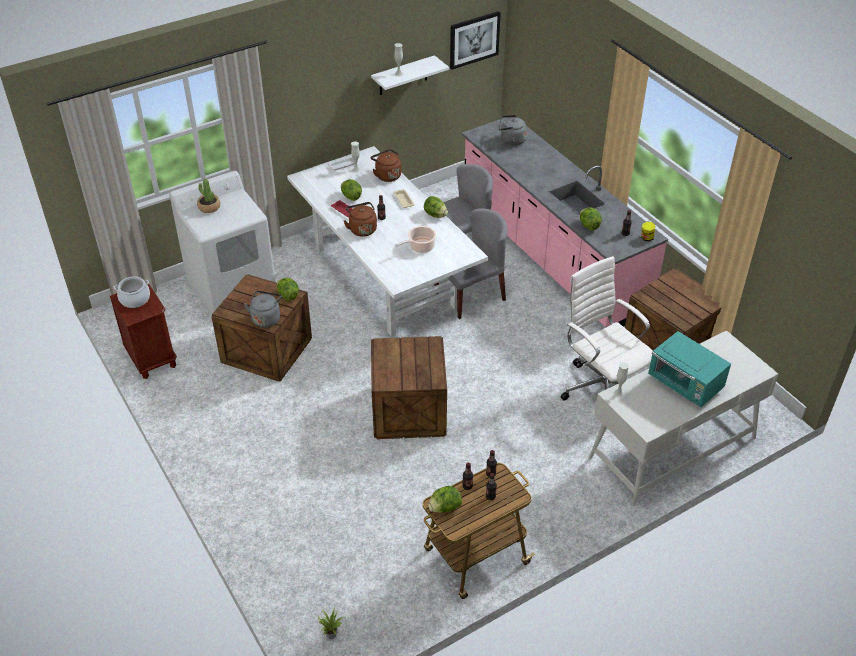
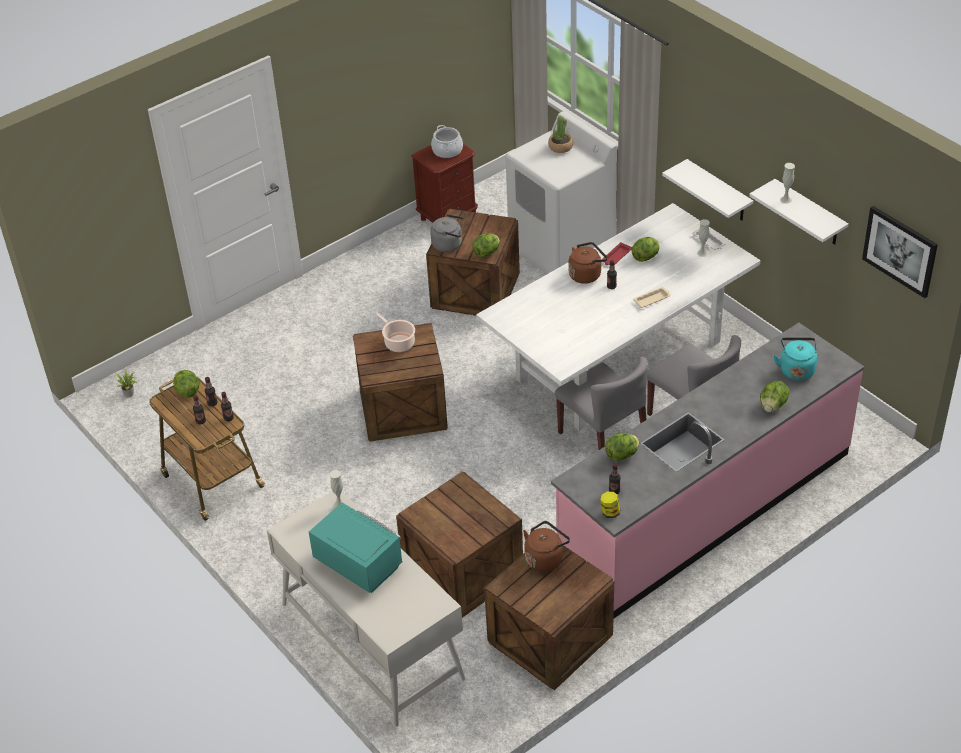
camera: 85 degrees right, 0 degrees up
brown kettle [371,149,401,182] -> brown kettle moved to [523,521,570,572]
cooking pot [395,226,436,253] -> cooking pot moved to [374,311,415,352]
lettuce [424,196,448,218] -> lettuce moved to [760,381,790,412]
grey kettle [499,115,527,146] -> turquoise kettle [773,337,817,381]
white office chair [560,256,653,400] -> crate [396,472,523,618]
turquoise microwave [648,331,731,407] -> turquoise microwave turned 90 degrees clockwise [309,503,402,593]
none -> white shelf [662,159,753,220]

